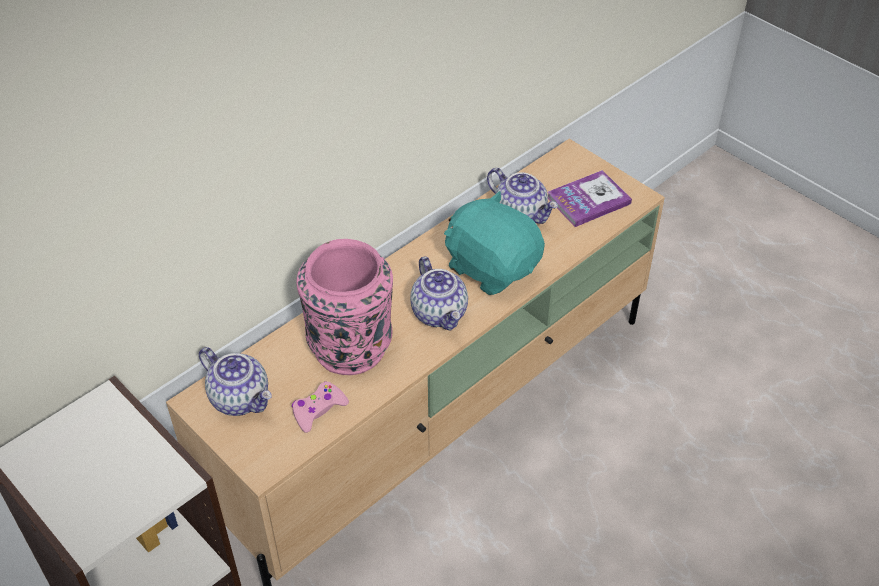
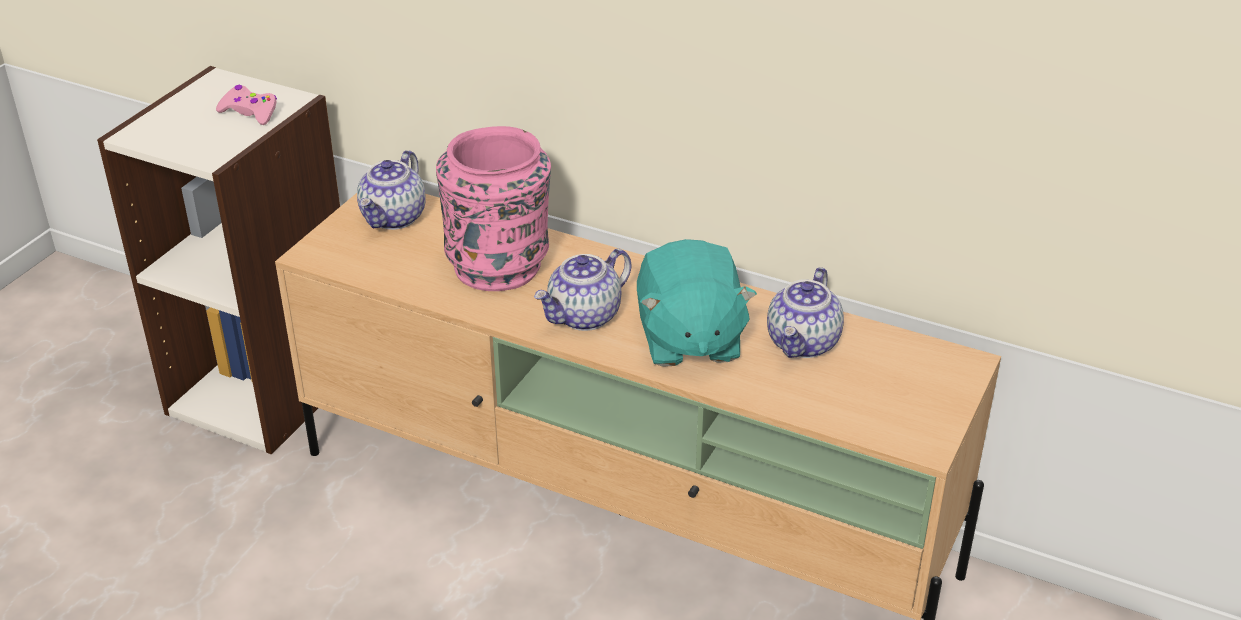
camera: 70 degrees right, 10 degrees down
pink game controller [292,382,349,433] -> pink game controller moved to [216,85,277,125]
turquoise plush toy [444,191,545,295] -> turquoise plush toy turned 150 degrees clockwise [637,239,757,367]
book [547,170,632,227] -> none

